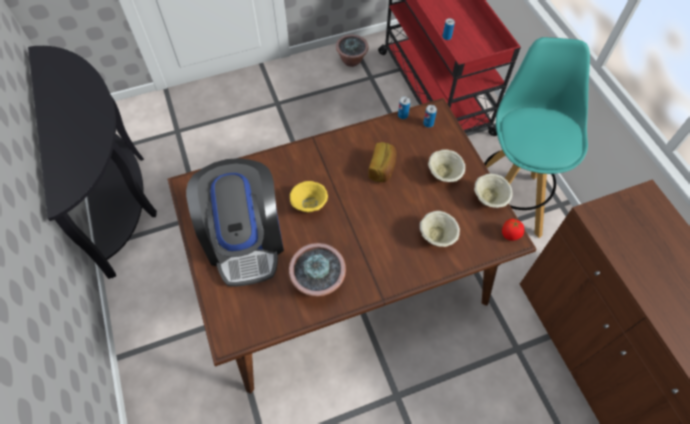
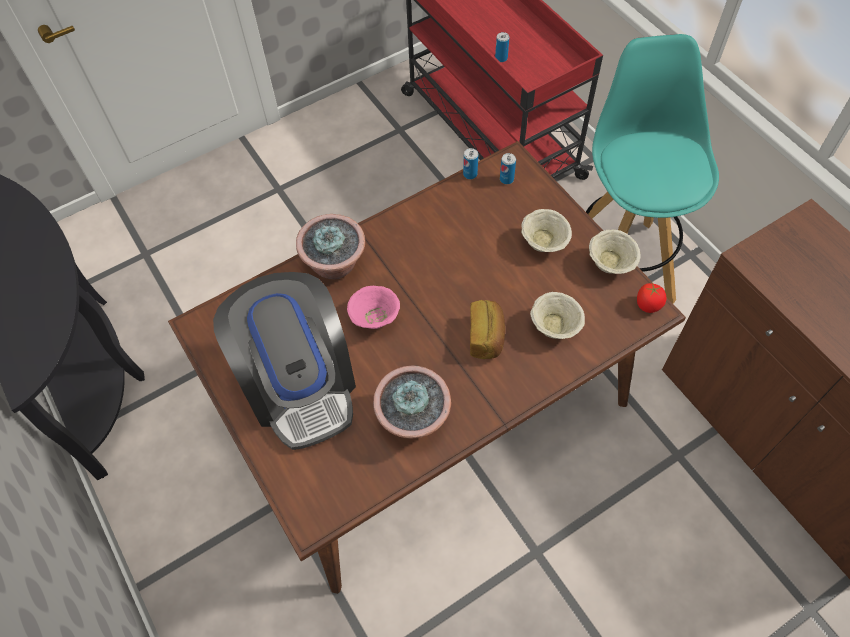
camera: 10 degrees left, 0 degrees up
yellow bowl [290,181,328,213] -> pink bowl [347,286,400,329]
potted plant [336,35,369,67] -> potted plant moved to [296,214,365,279]
bread [368,142,397,182] -> bread moved to [470,300,505,359]

